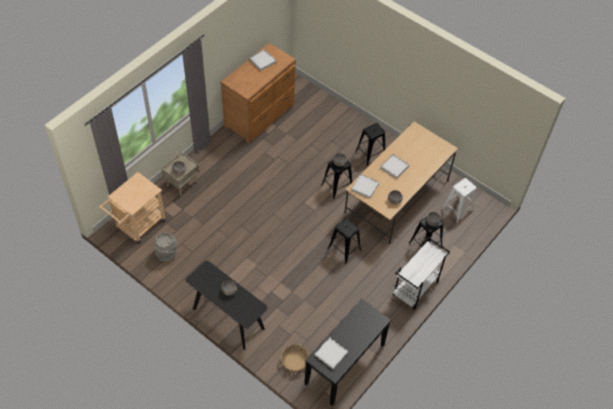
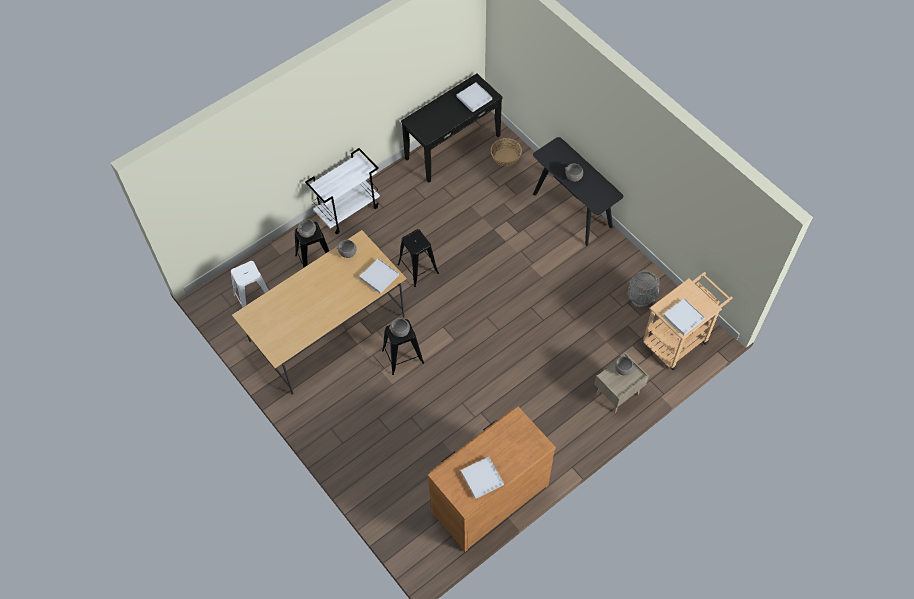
camera: 165 degrees left, 5 degrees up
black stool [355,123,385,166] -> none
white tray [380,154,409,179] -> white tray moved to [663,298,705,336]

